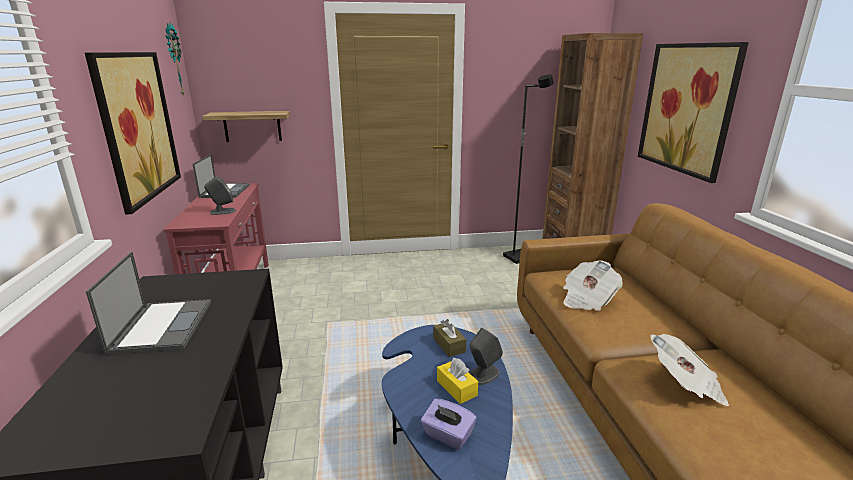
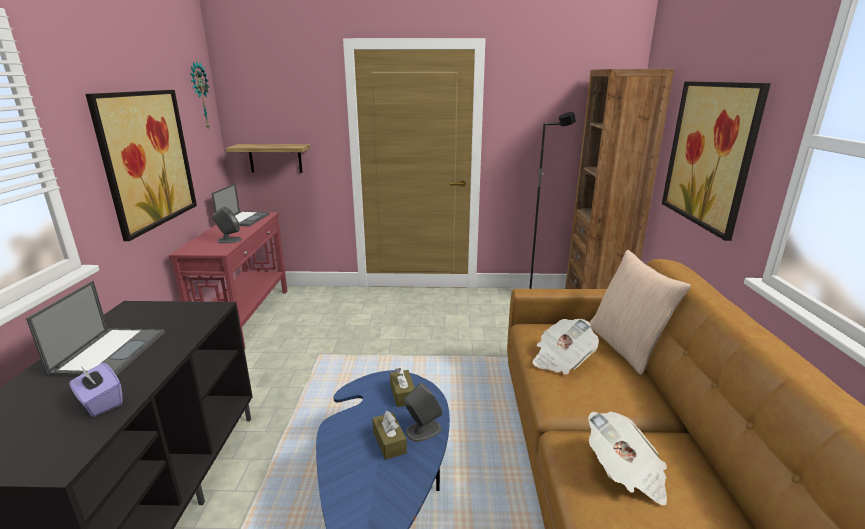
camera: 10 degrees right, 0 degrees up
purple tissue box [421,399,477,450] -> purple tissue box moved to [69,363,122,417]
yellow tissue box [437,358,478,404] -> brown tissue box [372,411,407,460]
none -> beige pillow [589,250,691,375]

